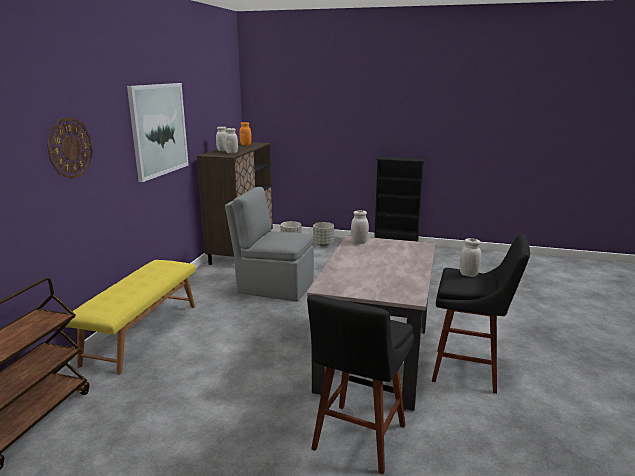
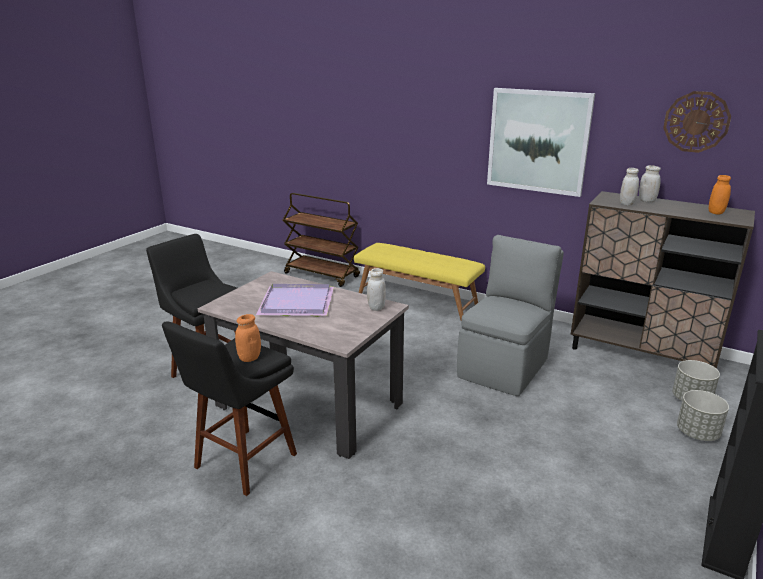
camera: 105 degrees right, 5 degrees up
wall clock [47,117,93,179] -> wall clock moved to [663,91,731,153]
white jar [459,238,481,277] -> orange jar [235,314,261,362]
none -> purple tray [256,284,334,317]

